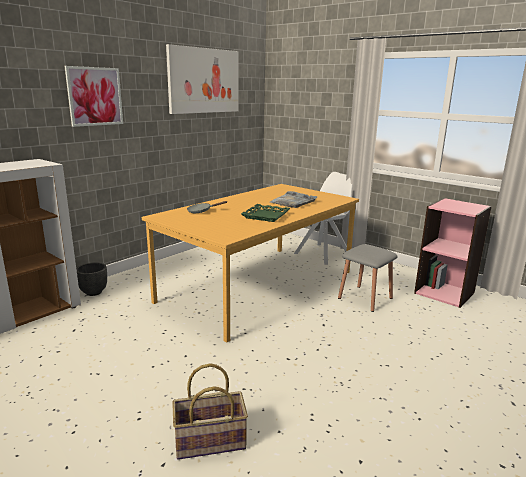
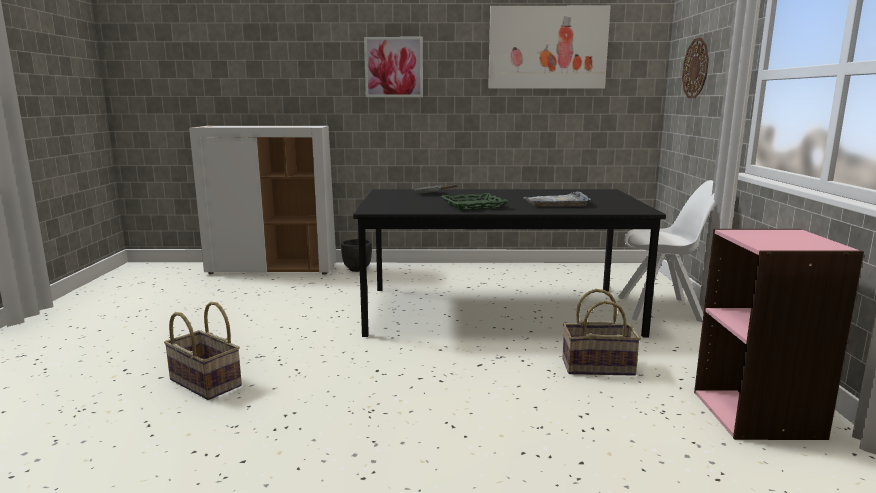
camera: 50 degrees right, 5 degrees down
orange dining table [142,184,359,343] -> black dining table [353,189,666,338]
grey stool [338,244,397,312] -> basket [563,289,641,376]
none -> wall clock [682,38,709,98]

